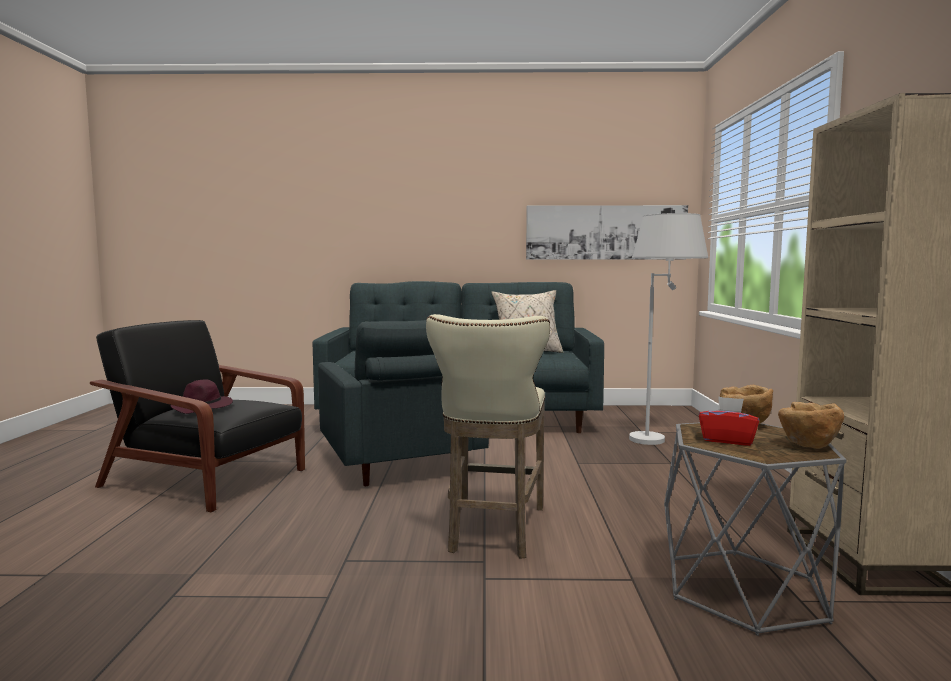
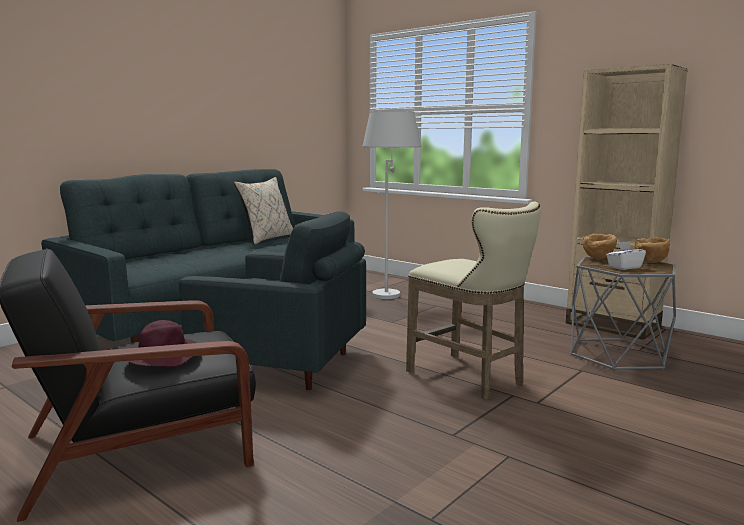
camera: 50 degrees left, 5 degrees up
picture [526,205,688,260] -> none
red tissue box [699,397,759,446] -> white tissue box [606,241,646,270]

